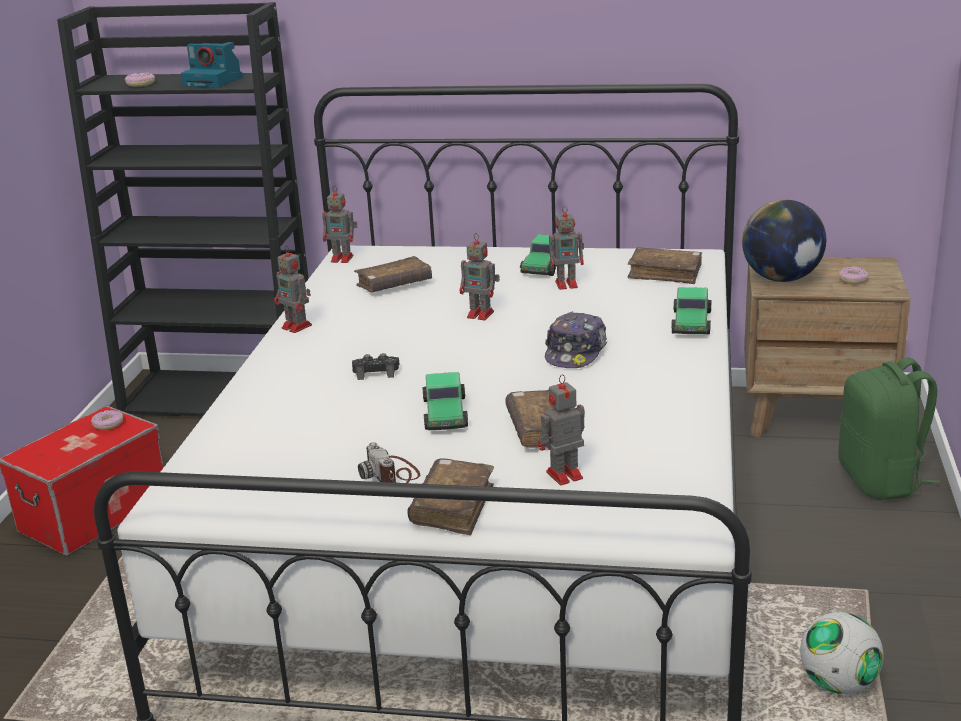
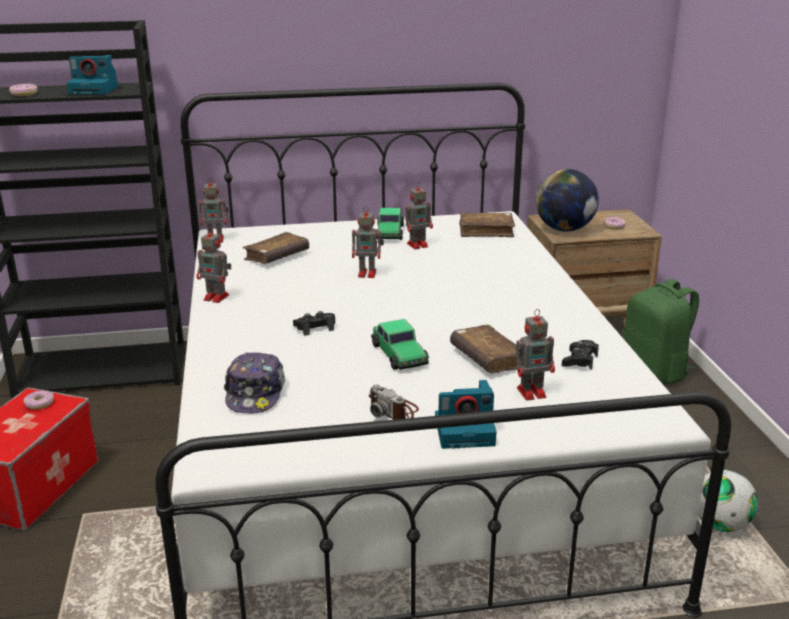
camera: 20 degrees left, 0 degrees up
brown book [407,458,494,535] -> camera [435,380,497,449]
toy robot [538,374,585,485] -> toy robot turned 150 degrees counterclockwise [516,309,555,401]
cap [545,311,607,368] -> cap moved to [224,352,285,414]
toy car [671,287,712,334] -> none
none -> black game controller [562,340,599,370]

